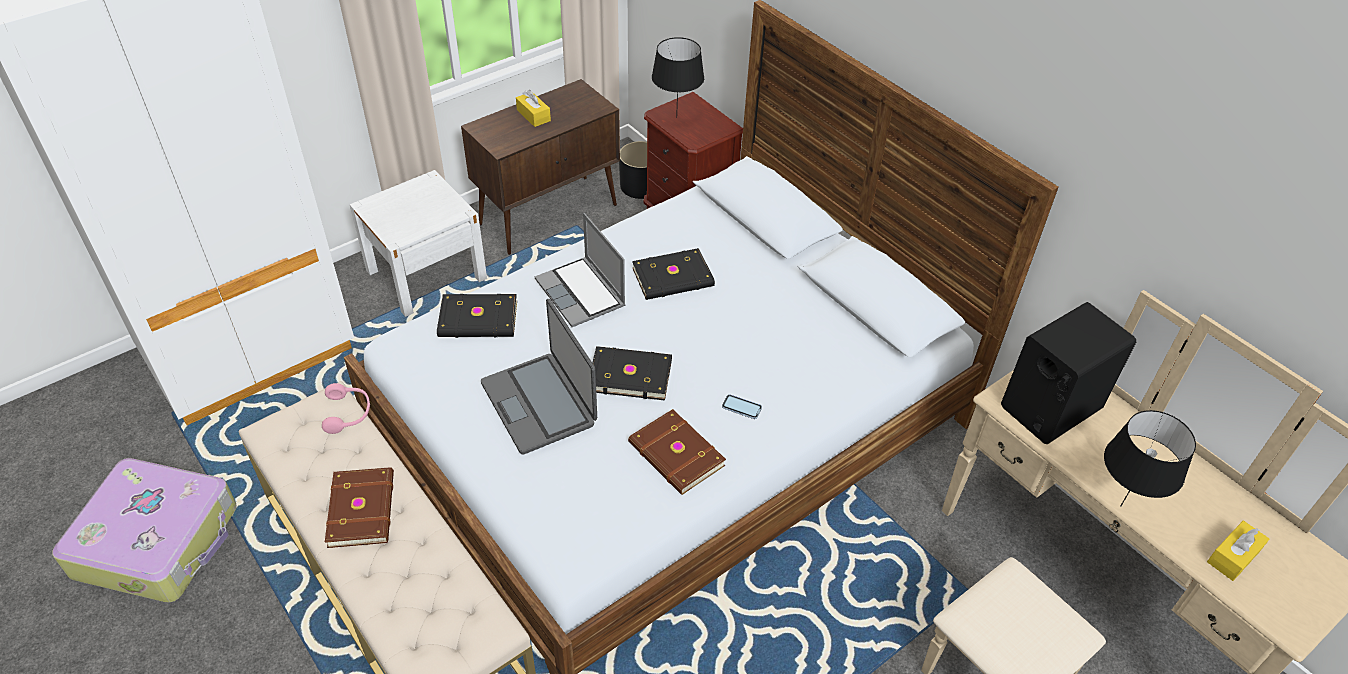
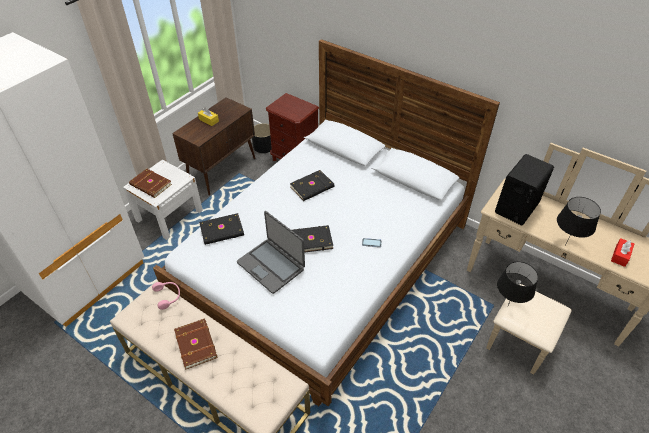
camera: 15 degrees left, 0 degrees up
suitcase [52,458,237,603] -> none
laptop [535,213,626,327] -> none
brown book [628,409,726,495] -> brown book moved to [129,169,172,198]
black table lamp [652,37,704,118] -> black table lamp moved to [497,261,538,307]
yellow tissue box [1207,521,1269,581] -> red tissue box [611,238,634,267]

